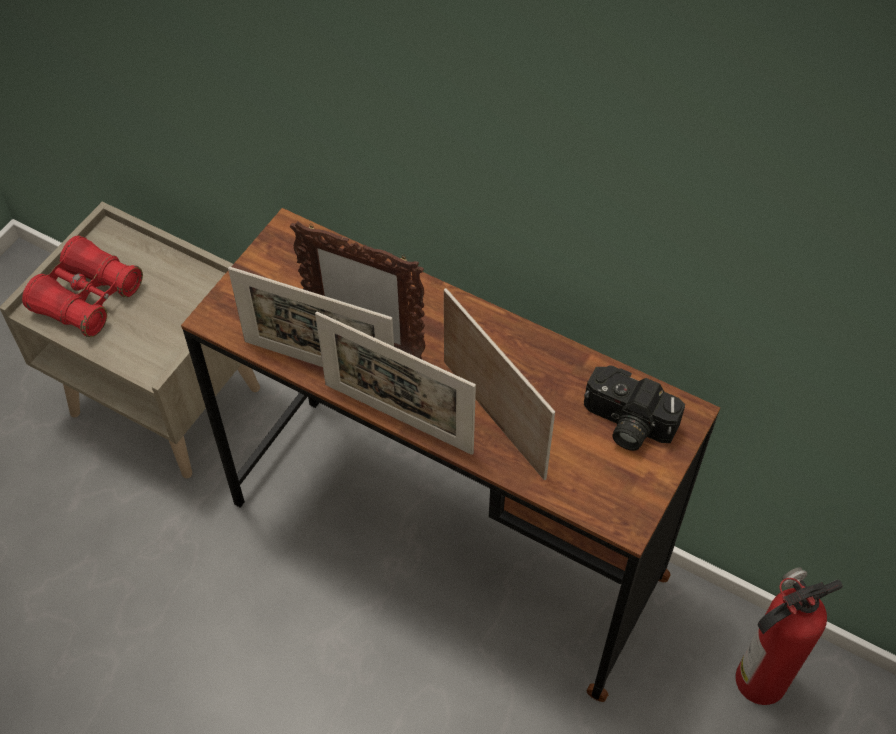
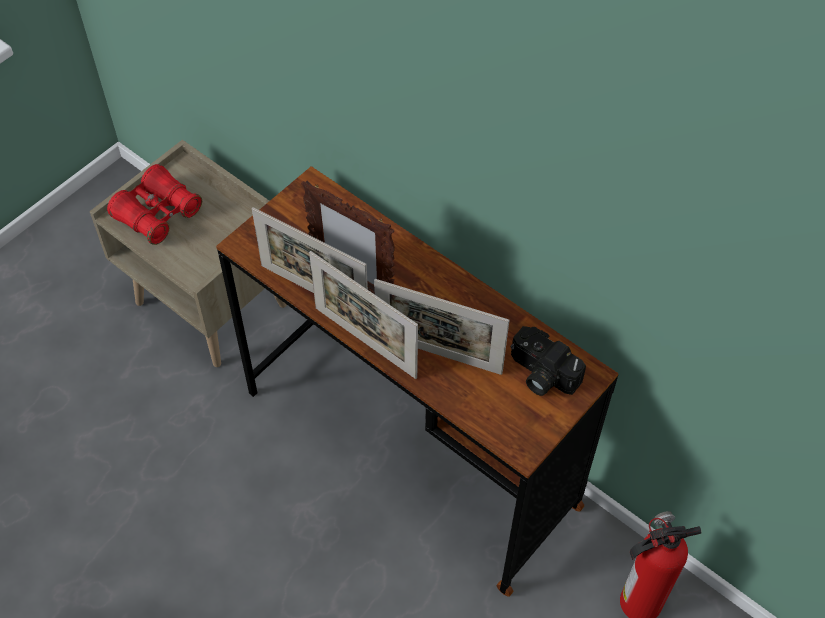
camera: 10 degrees right, 0 degrees up
picture frame [444,288,555,480] -> picture frame turned 135 degrees clockwise [374,279,509,375]

